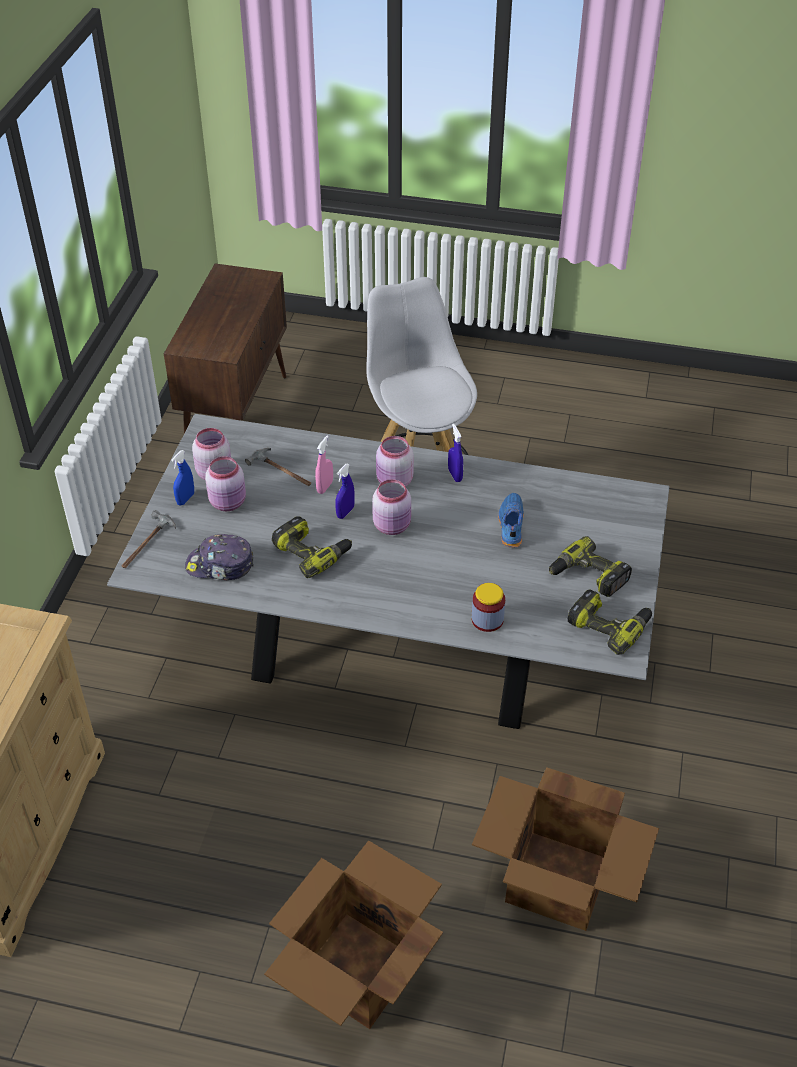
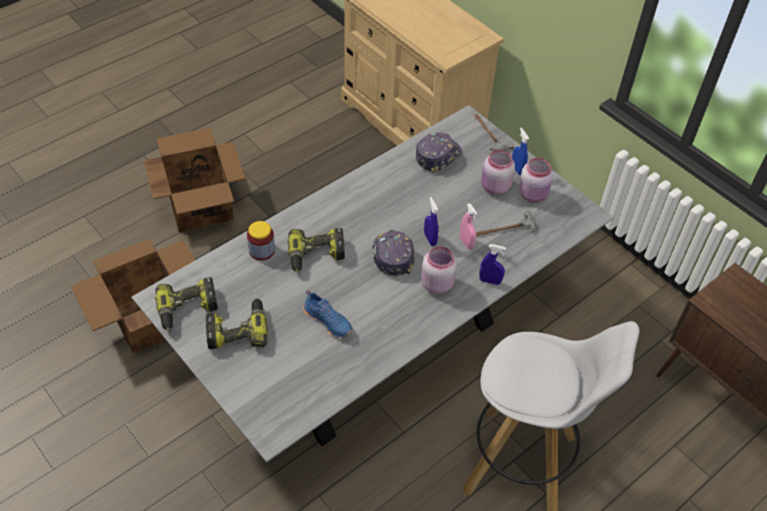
camera: 125 degrees right, 5 degrees up
power drill [272,517,352,578] -> power drill moved to [288,228,345,272]
pink jar [372,479,411,535] -> cap [372,230,415,276]
blue spray bottle [448,424,463,482] -> blue spray bottle moved to [479,244,506,285]

